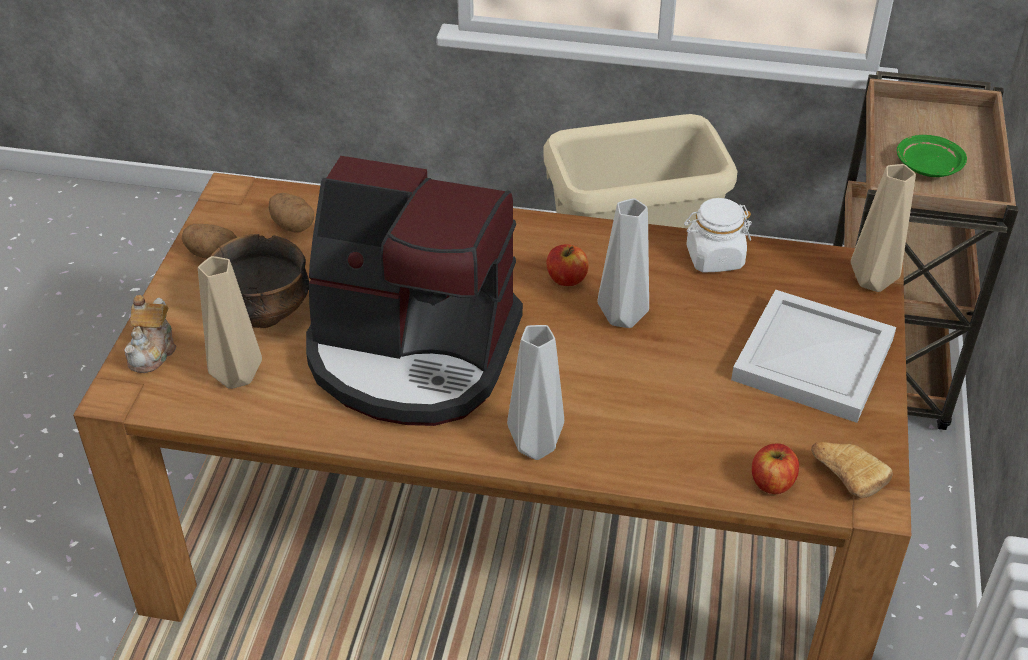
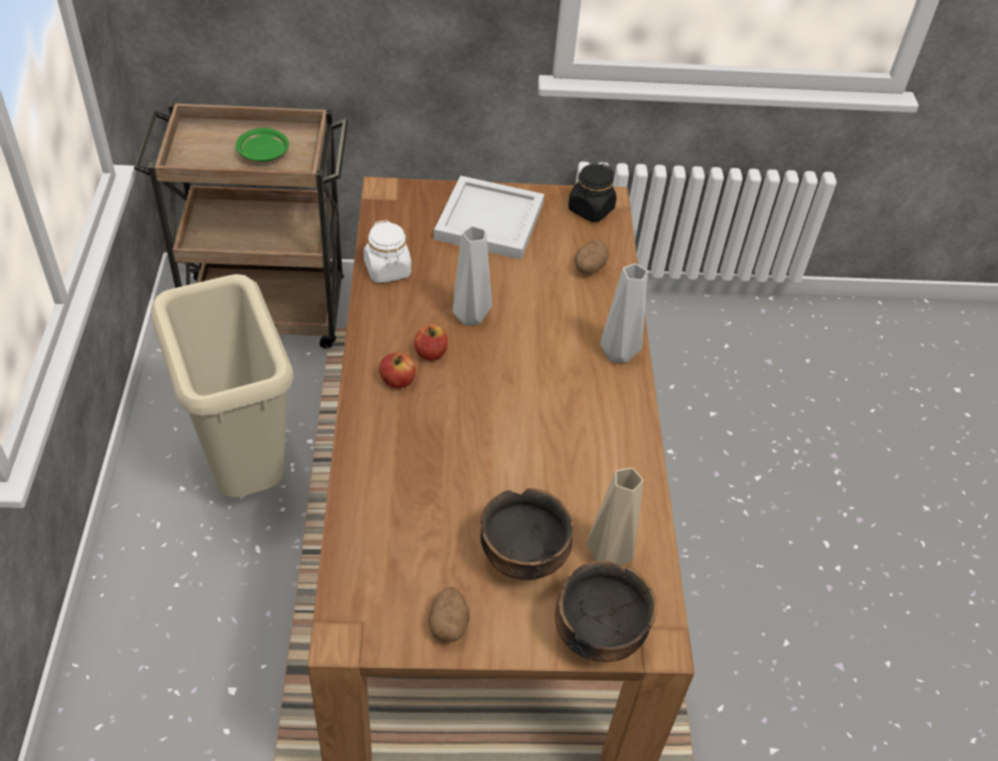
camera: 105 degrees left, 5 degrees up
teapot [124,295,176,373] -> bowl [555,560,657,662]
potato [269,193,314,233] -> potato moved to [575,239,609,275]
coffee machine [306,156,523,426] -> none
apple [752,443,799,494] -> apple moved to [379,353,416,388]
bread [811,442,893,498] -> black jar [568,164,617,222]
beige vase [851,164,916,292] -> none

